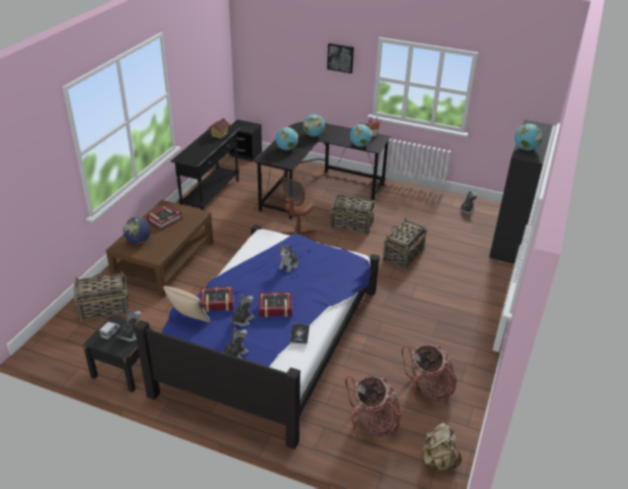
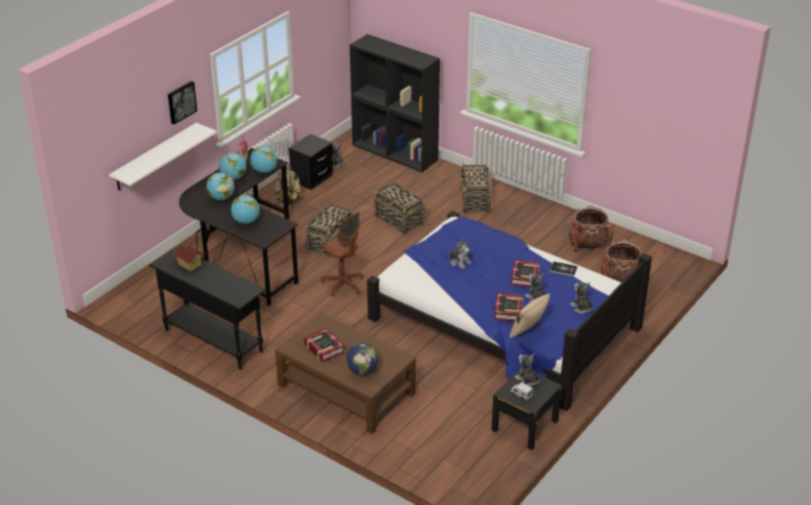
camera: 75 degrees left, 0 degrees up
basket [74,271,129,322] -> basket moved to [459,163,492,213]
black nightstand [229,119,262,161] -> black nightstand moved to [289,134,333,190]
beige backpack [420,423,462,471] -> beige backpack moved to [274,166,302,205]
globe [515,124,542,150] -> globe moved to [219,152,246,180]
none -> white shelf [109,123,217,190]

